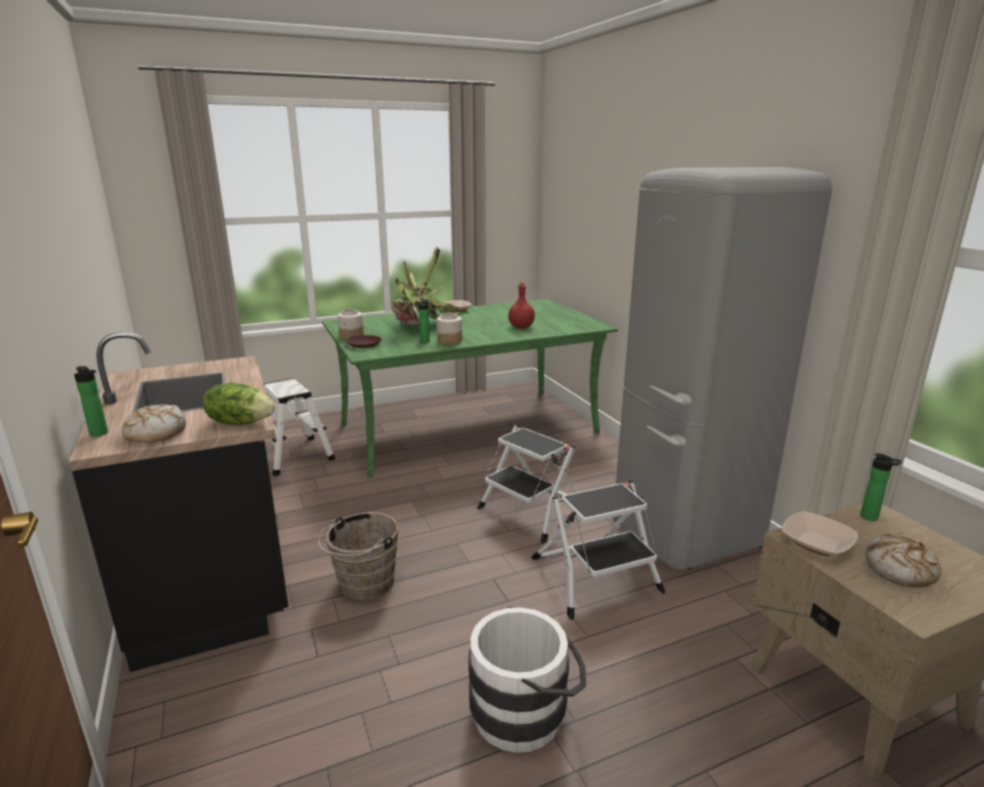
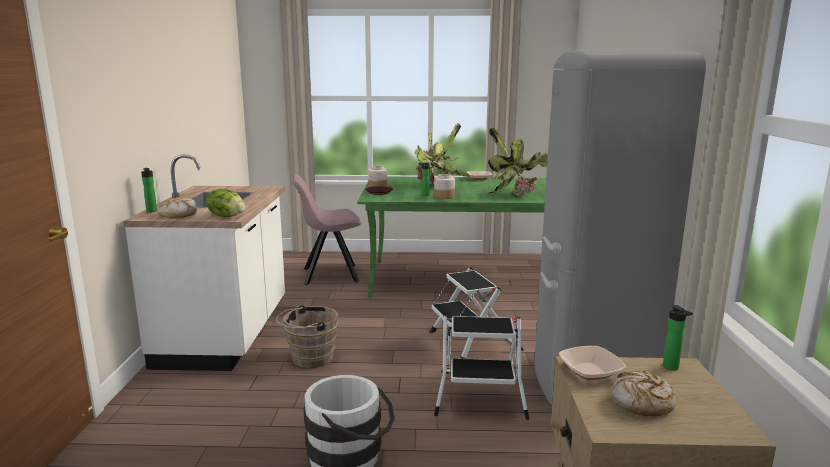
camera: 25 degrees right, 5 degrees down
black counter [68,332,288,672] -> white counter [123,154,285,371]
white step ladder [263,378,336,476] -> pink chair [292,174,361,285]
red bottle [508,282,535,328] -> potted plant [488,128,548,197]

